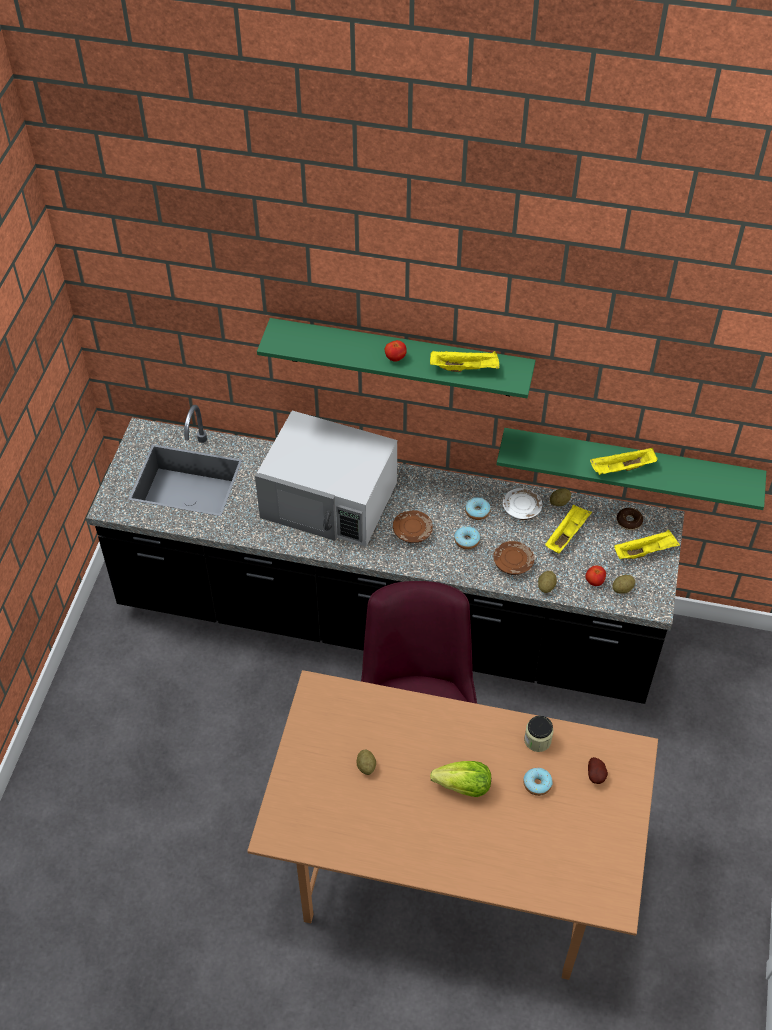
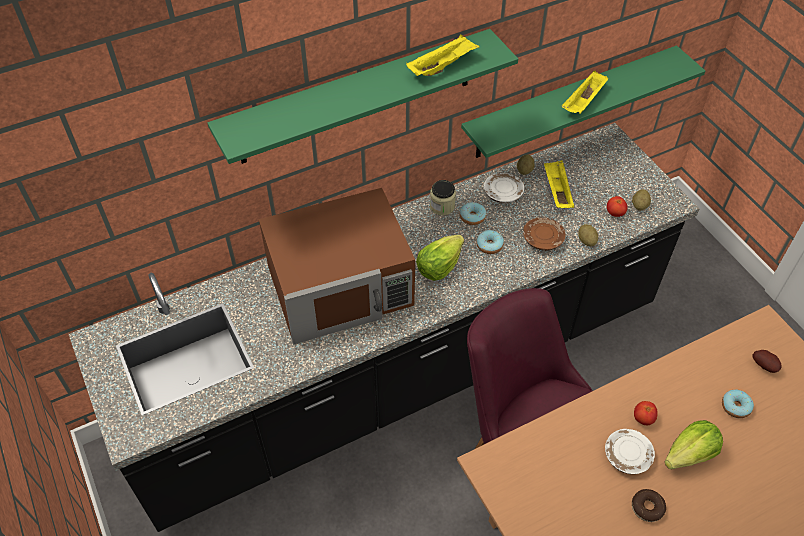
camera: 40 degrees left, 0 degrees up
white microwave [255,410,397,546] -> brown microwave [259,188,415,345]
potato [357,750,376,775] -> none
tomato [385,340,407,362] -> tomato moved to [634,401,658,425]
brown plate [393,510,433,543] -> lettuce [416,235,464,281]
jar [524,716,554,752] -> jar moved to [430,180,456,215]
yellow tray [614,530,680,559] -> none
donut [617,508,643,530] -> donut moved to [632,489,666,522]
none -> white plate [605,429,655,474]

